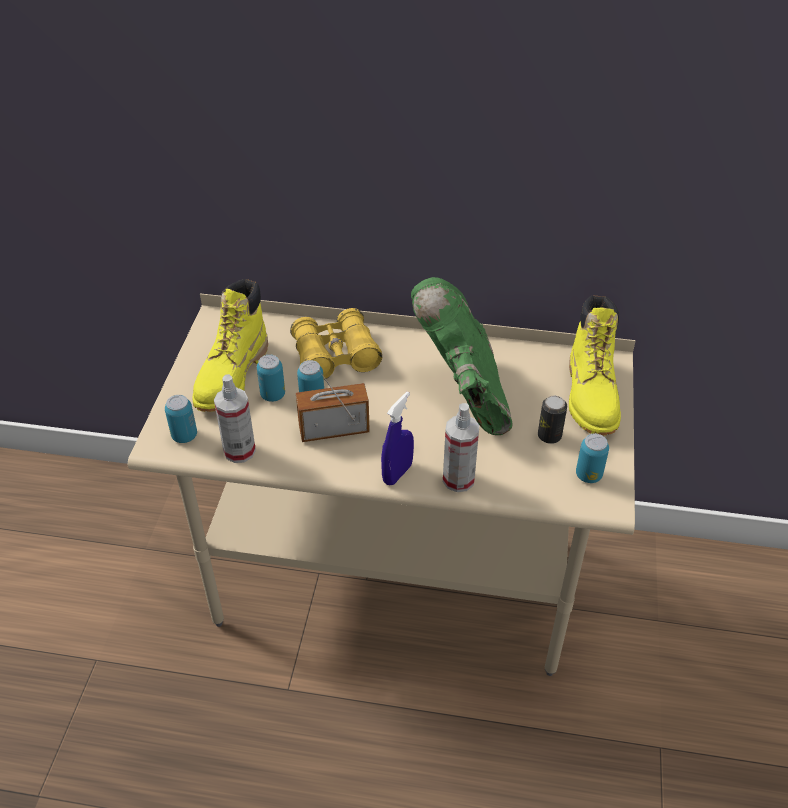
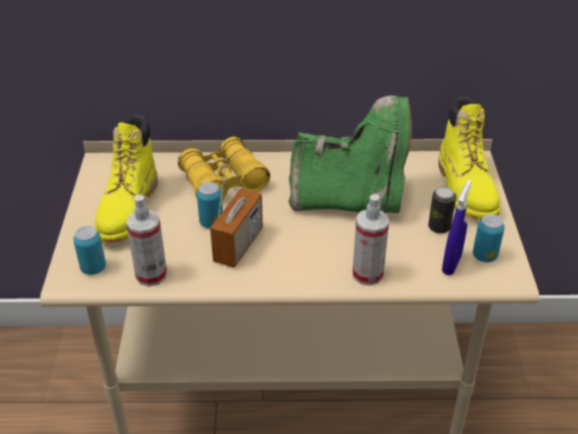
camera: 10 degrees left, 5 degrees down
can [257,355,285,402] -> none
radio [296,369,370,442] -> radio turned 135 degrees clockwise [210,158,263,268]
blue spray bottle [381,392,414,485] -> blue spray bottle moved to [442,180,472,275]
green boot [411,277,513,435] -> green boot turned 120 degrees clockwise [289,96,412,213]

